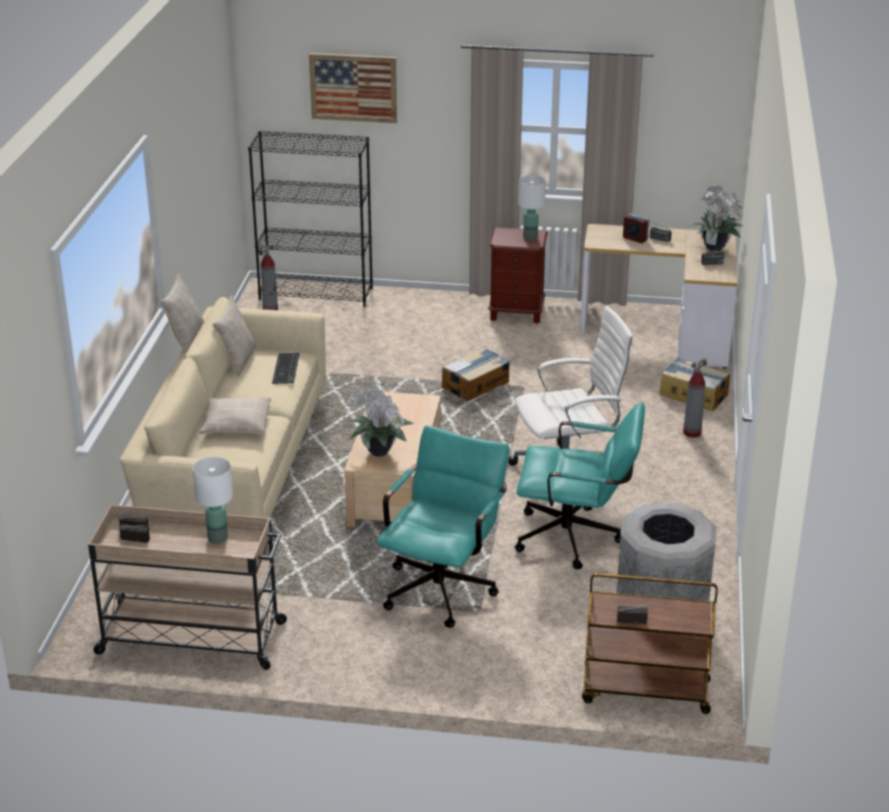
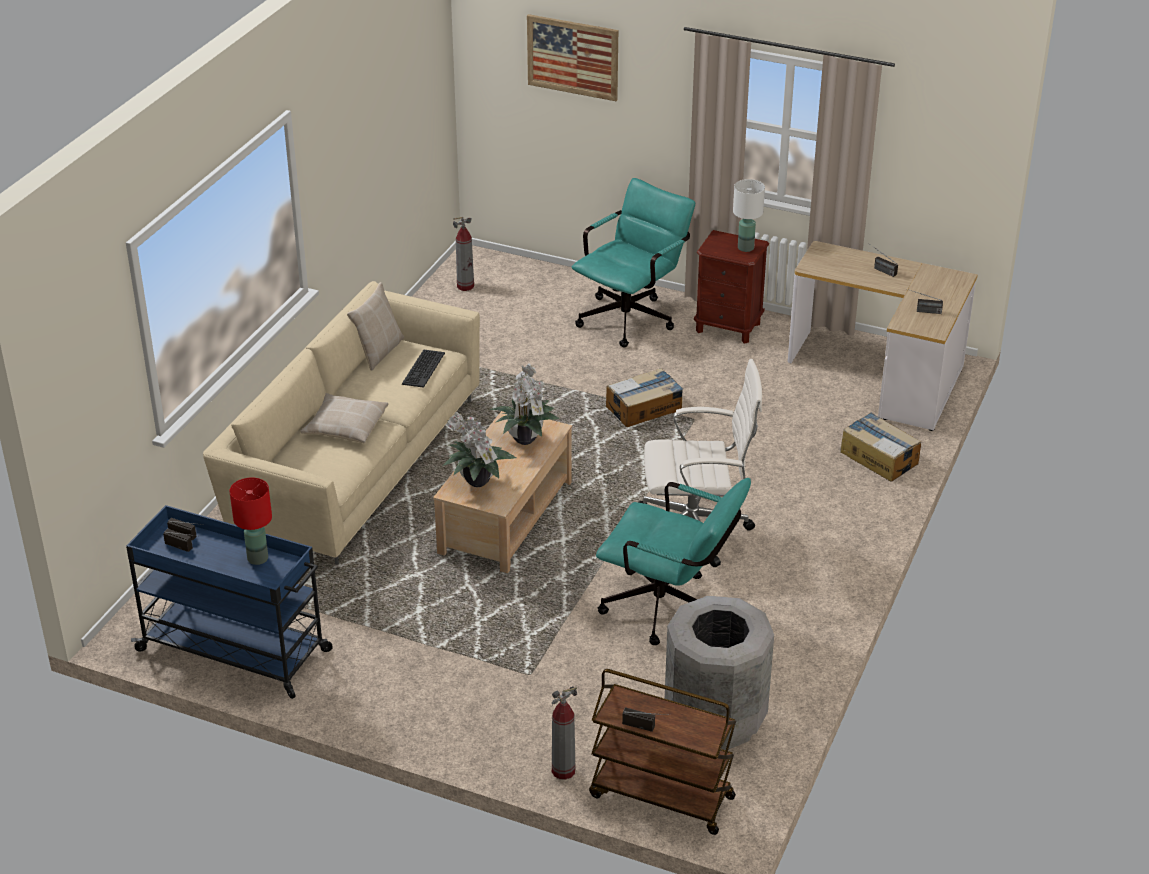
camera: 15 degrees right, 5 degrees up
beige cart [88,505,287,670] -> blue cart [126,505,333,699]
beige pillow [160,273,204,354] -> none
white table lamp [193,457,233,544] -> red table lamp [230,478,272,565]
black bookcase [248,131,373,307] -> none
turquoise office chair [376,426,509,628] -> turquoise office chair moved to [572,178,695,348]
alarm clock [623,214,649,243] -> none
fire extinguisher [683,358,707,438] -> fire extinguisher moved to [552,686,577,780]
potted plant [686,184,743,252] -> potted plant moved to [489,363,560,445]

